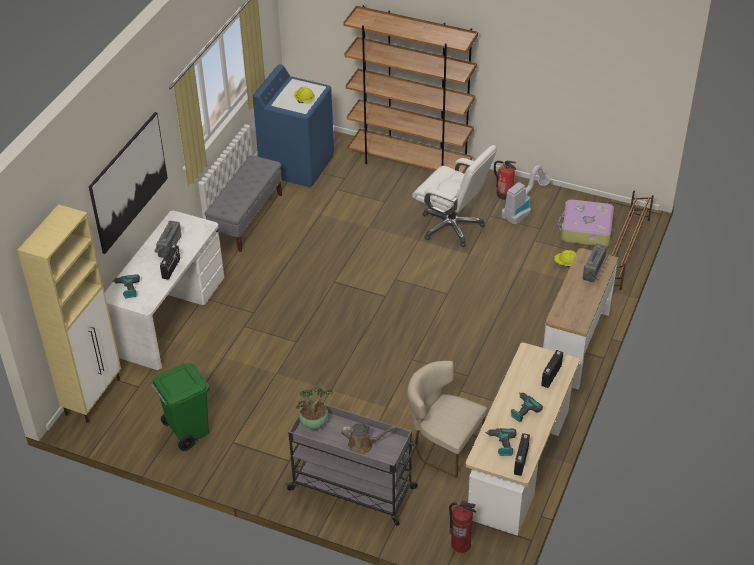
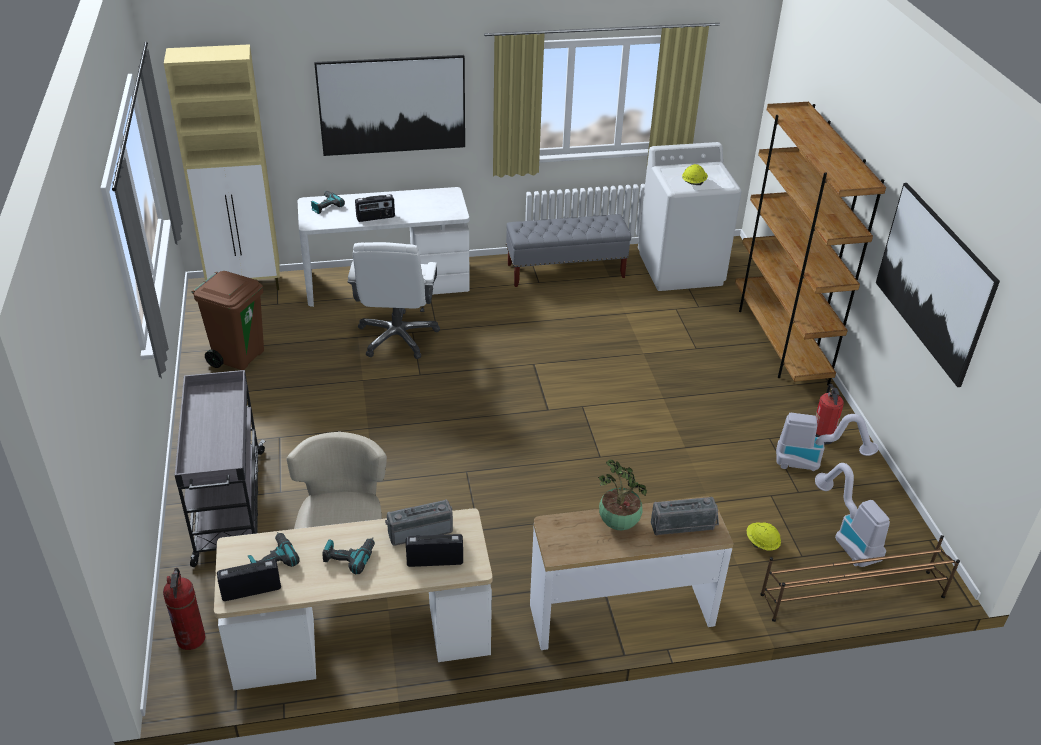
camera: 55 degrees right, 5 degrees down
green trash can [150,363,210,451] -> brown trash can [192,271,264,370]
radio [154,221,182,258] -> radio moved to [385,499,453,546]
blue washing machine [253,64,334,187] -> white washing machine [638,142,742,291]
potted plant [296,386,333,429] -> potted plant moved to [598,459,647,530]
brown watering can [341,423,395,455] -> none
white office chair [412,145,497,247] -> white office chair moved to [347,242,440,359]
suitcase [557,199,614,247] -> vacuum cleaner [815,463,890,567]
none -> picture [876,183,1000,387]

